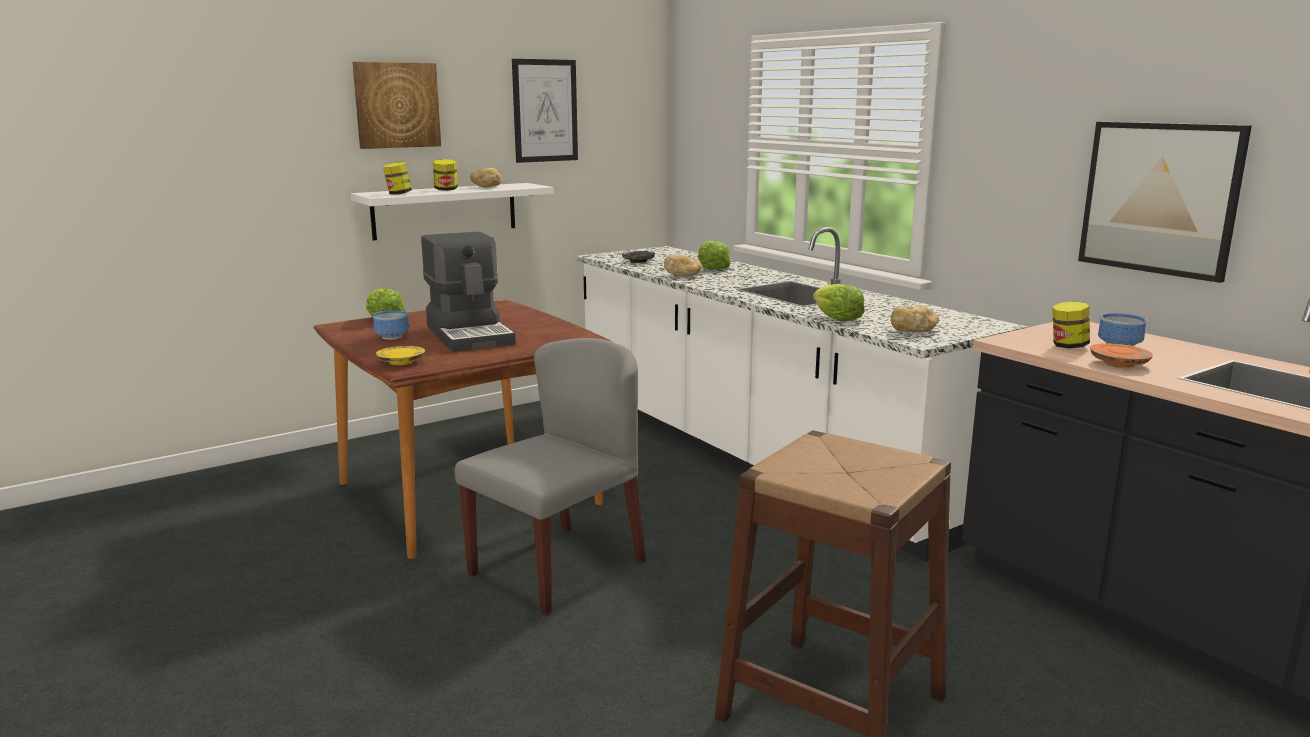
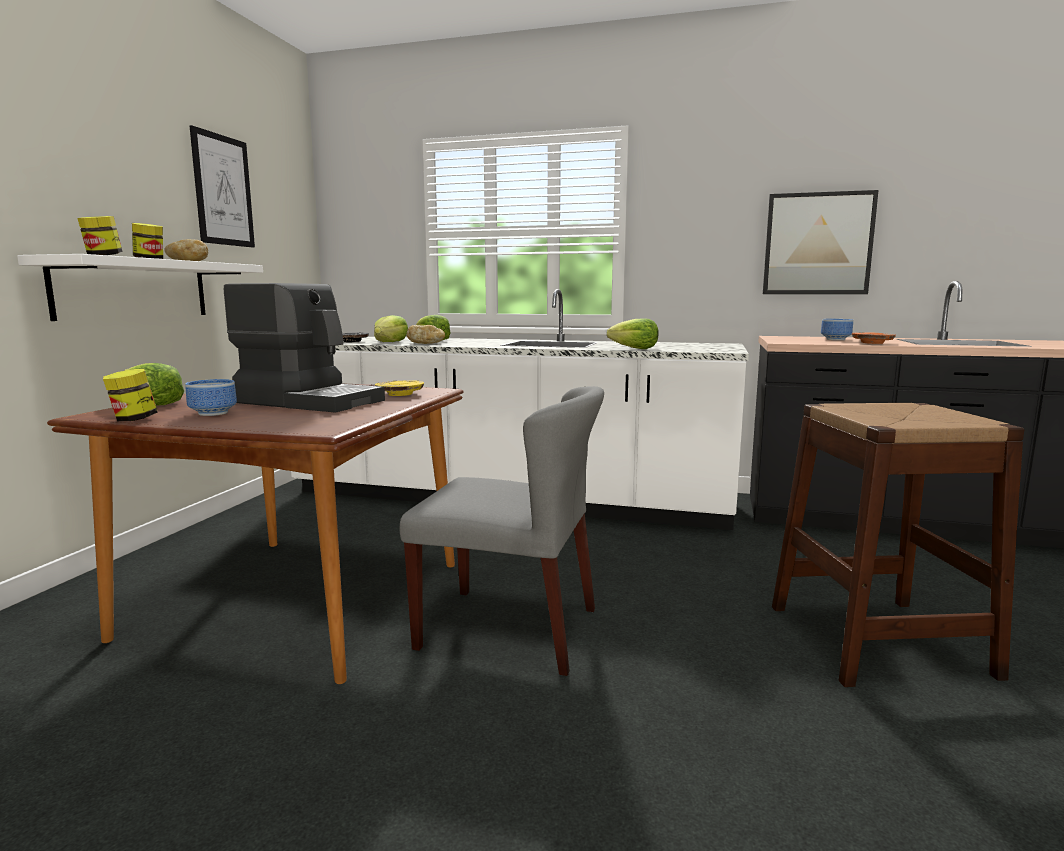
camera: 40 degrees left, 5 degrees down
picture [352,62,441,149] -> none
yellow plate [376,346,425,365] -> yellow plate moved to [375,380,424,396]
grey chair [455,338,646,615] -> grey chair turned 105 degrees clockwise [400,386,604,676]
bread [891,306,939,332] -> none
jar [1052,301,1090,349] -> jar moved to [103,369,158,421]
none -> lettuce [374,315,408,342]

